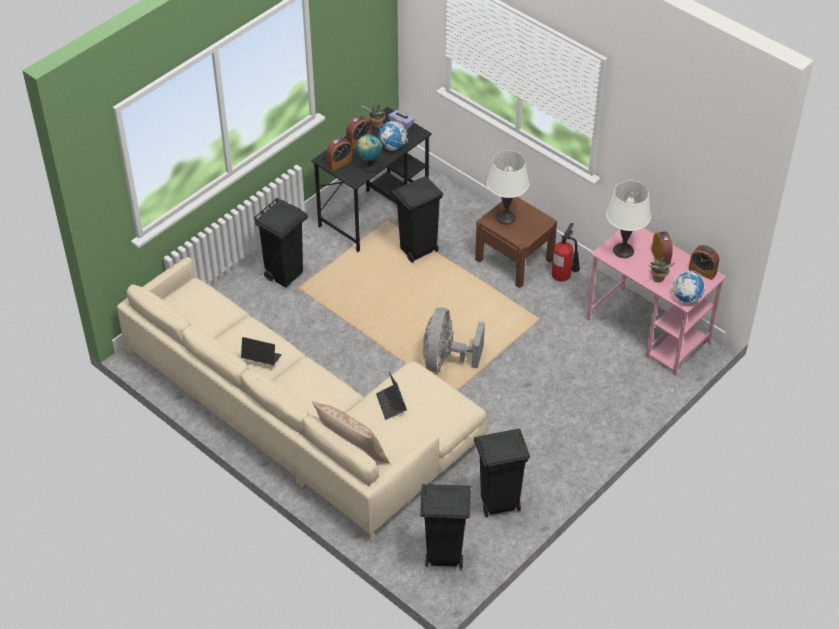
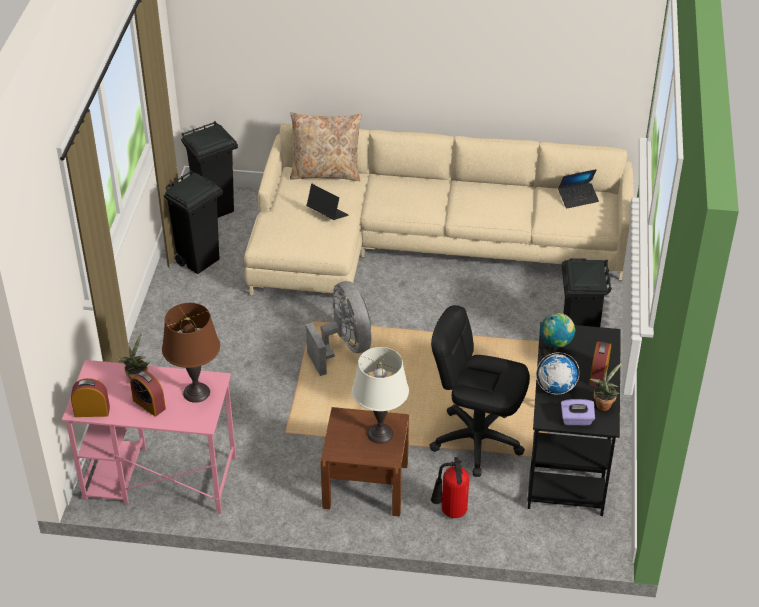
camera: 145 degrees right, 5 degrees down
laptop [241,337,282,365] -> laptop moved to [558,169,599,209]
alarm clock [326,137,352,171] -> none
black trash can [391,176,443,263] -> black office chair [429,305,530,477]
fire extinguisher [552,223,580,281] -> fire extinguisher moved to [431,457,469,518]
white table lamp [606,181,651,258] -> brown table lamp [162,303,220,403]
globe [671,271,705,303] -> none

